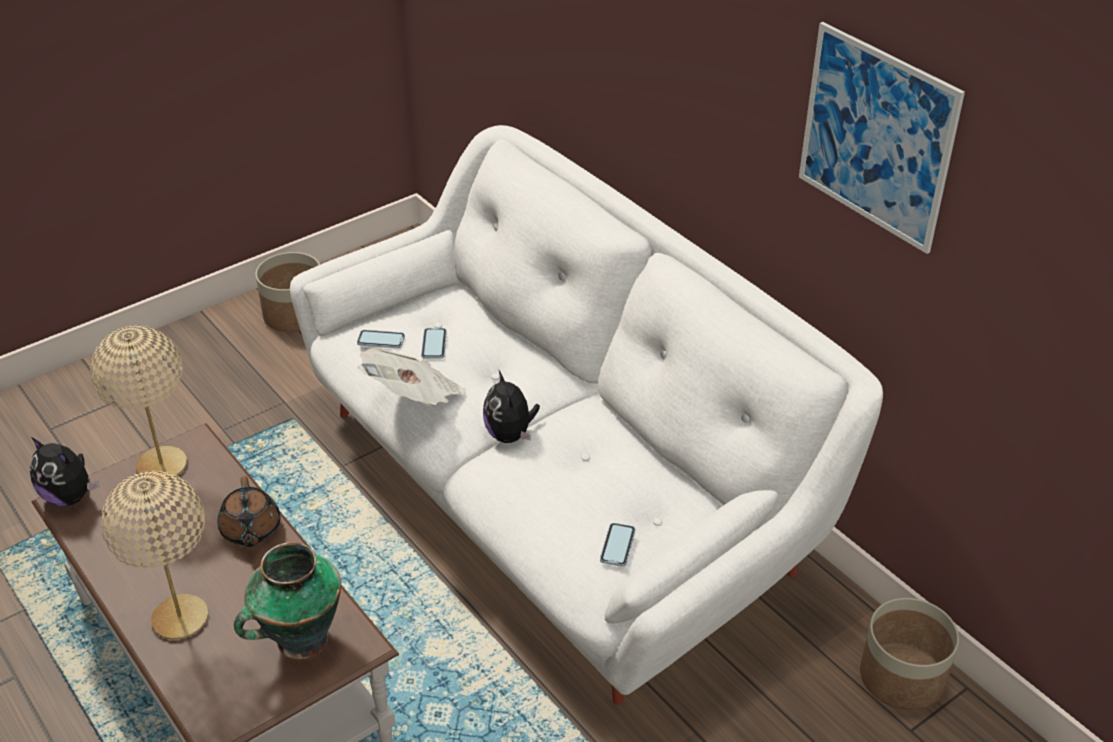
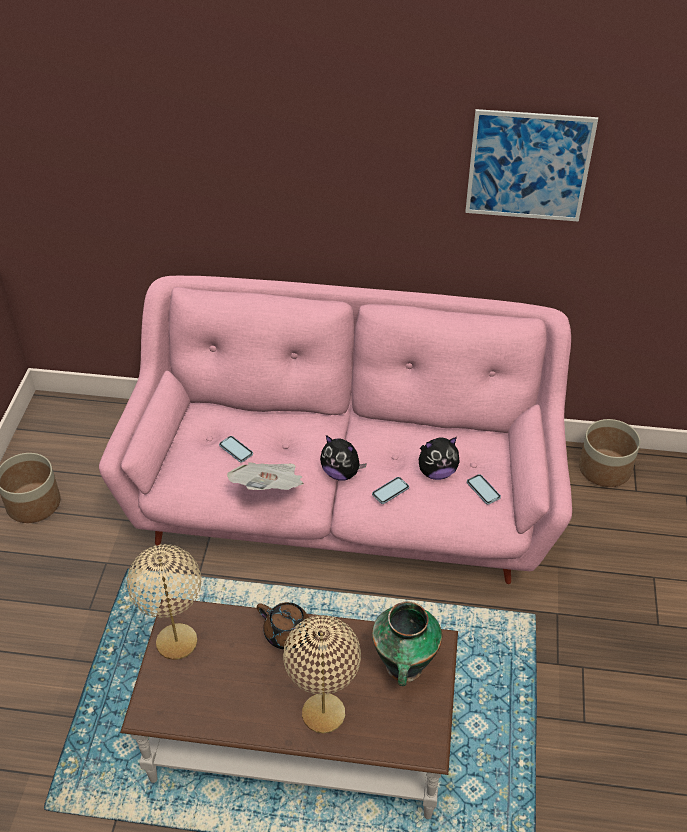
camera: 45 degrees left, 5 degrees up
plush toy [30,437,100,506] -> plush toy moved to [419,437,460,480]
white sofa [290,125,883,705] -> pink sofa [99,276,572,584]
phone [357,330,405,348] -> phone moved to [372,477,409,504]

